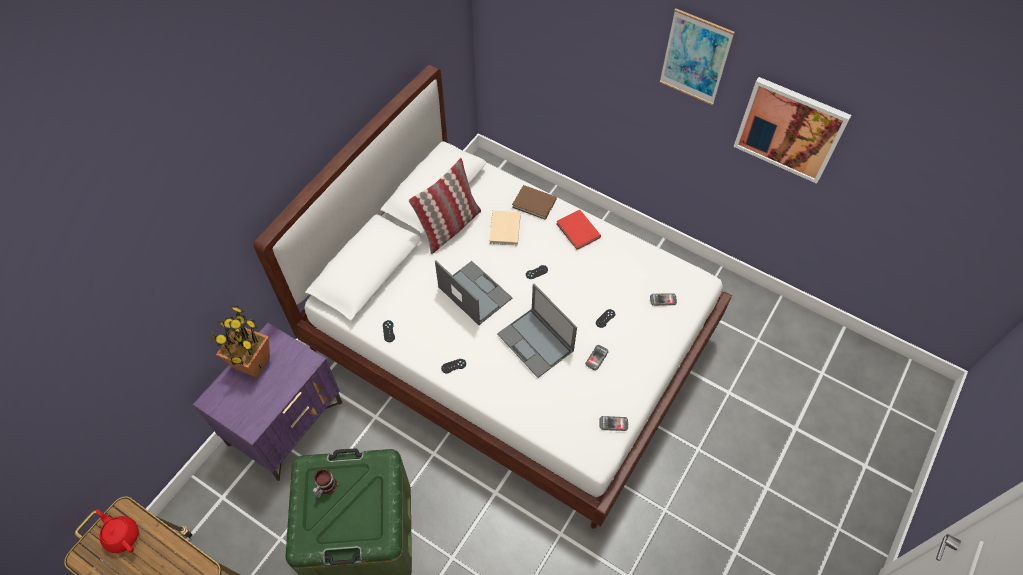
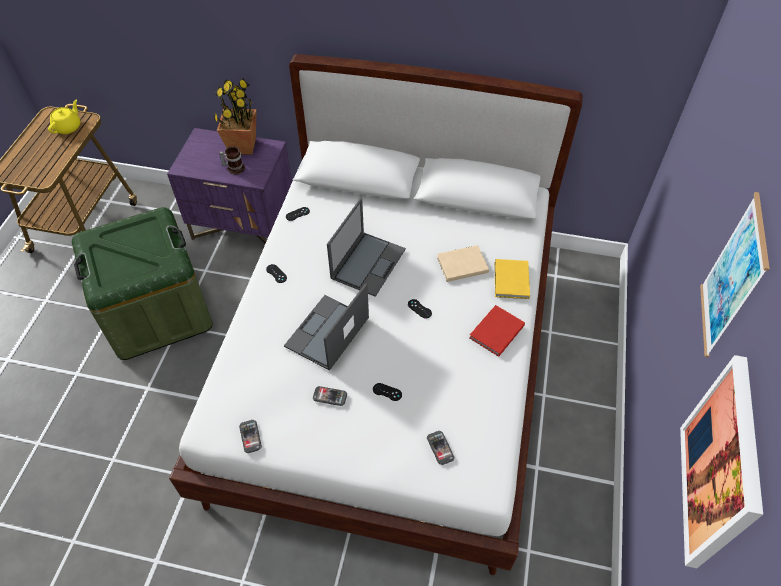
camera: 70 degrees right, 5 degrees down
red teapot [96,509,139,553] -> yellow teapot [48,99,80,134]
mug [313,468,338,498] -> mug moved to [219,146,245,174]
pillow [409,158,481,254] -> none
brown book [512,185,557,220] -> yellow book [495,259,530,299]

